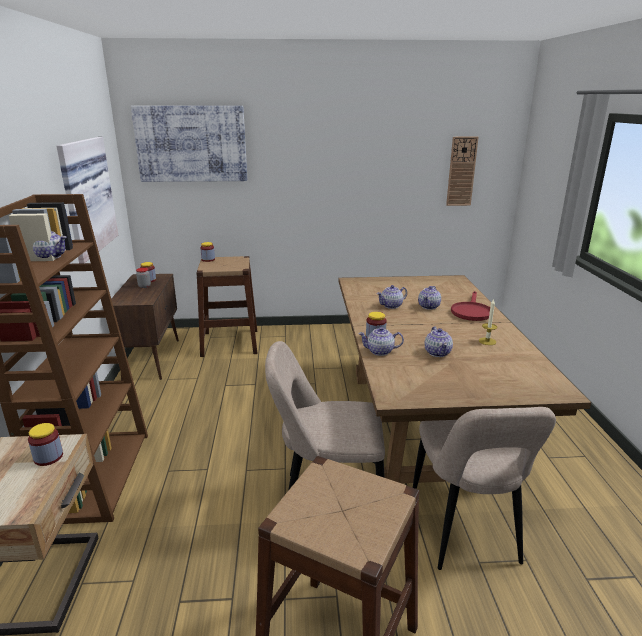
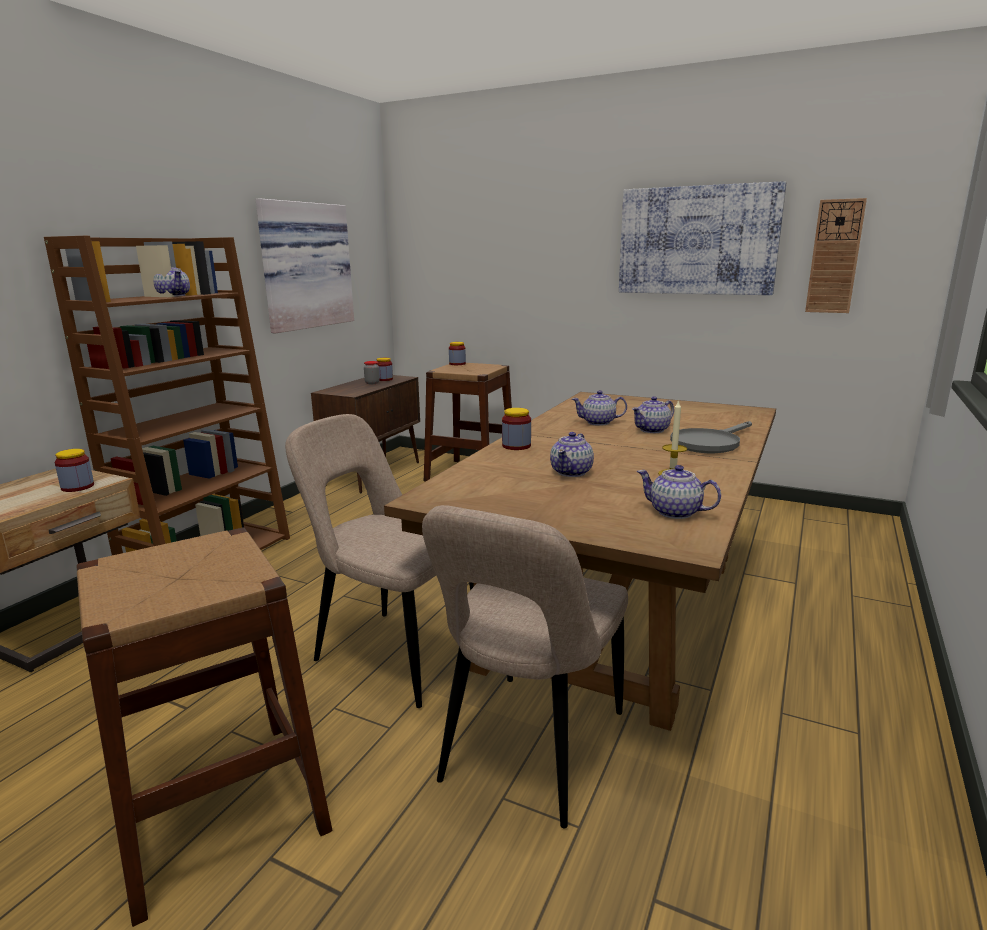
camera: 30 degrees right, 5 degrees down
picture [131,106,247,182] -> picture moved to [619,181,786,295]
teapot [358,327,404,356] -> teapot moved to [637,465,721,519]
red frying pan [451,291,490,321] -> grey frying pan [670,421,752,453]

